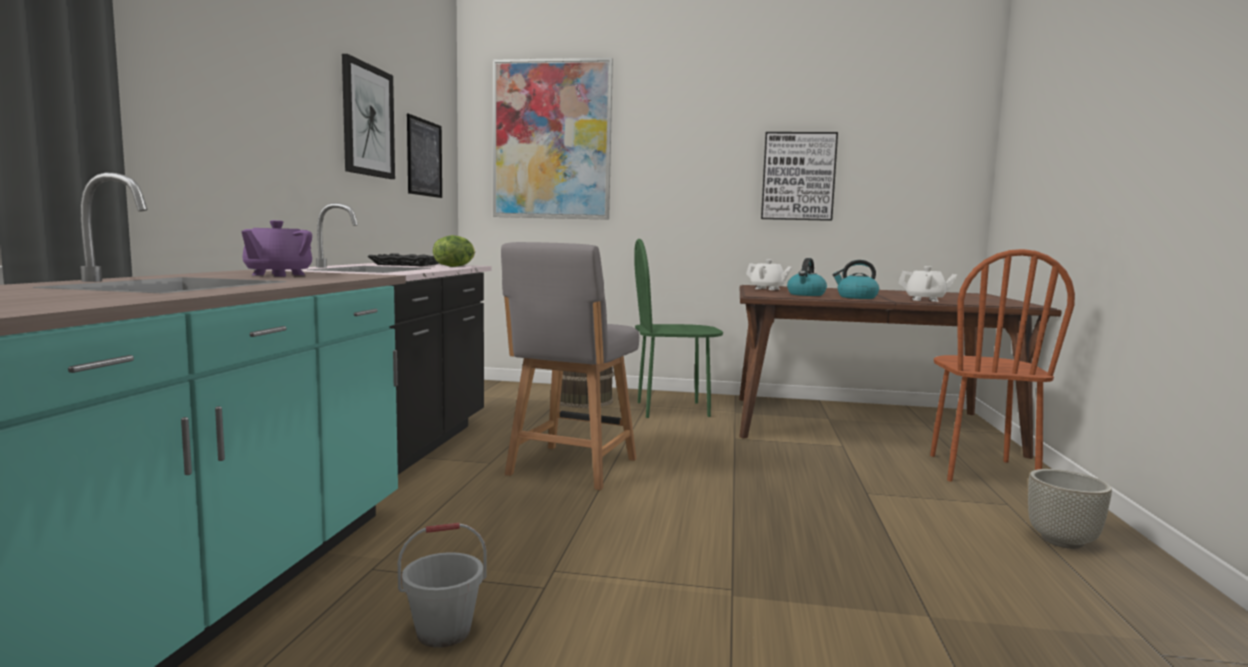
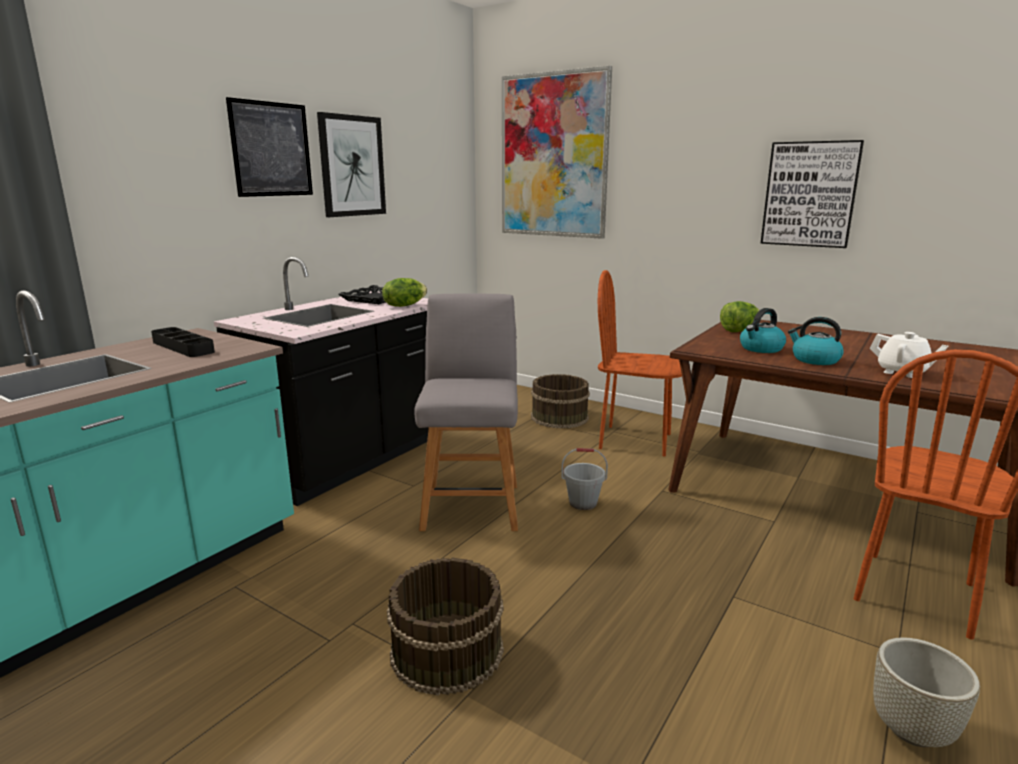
camera: 25 degrees right, 10 degrees up
purple teapot [241,220,312,277] -> black tray [151,327,215,357]
grey bucket [398,523,487,648] -> grey bucket moved to [561,448,608,510]
picture [407,114,442,198] -> picture moved to [226,97,313,197]
grey chair [501,242,639,490] -> grey chair turned 135 degrees clockwise [414,293,518,531]
green chair [634,239,723,418] -> brown chair [598,270,682,456]
white teapot [746,260,792,290] -> lettuce [720,301,760,332]
none -> brown bucket [387,558,504,696]

